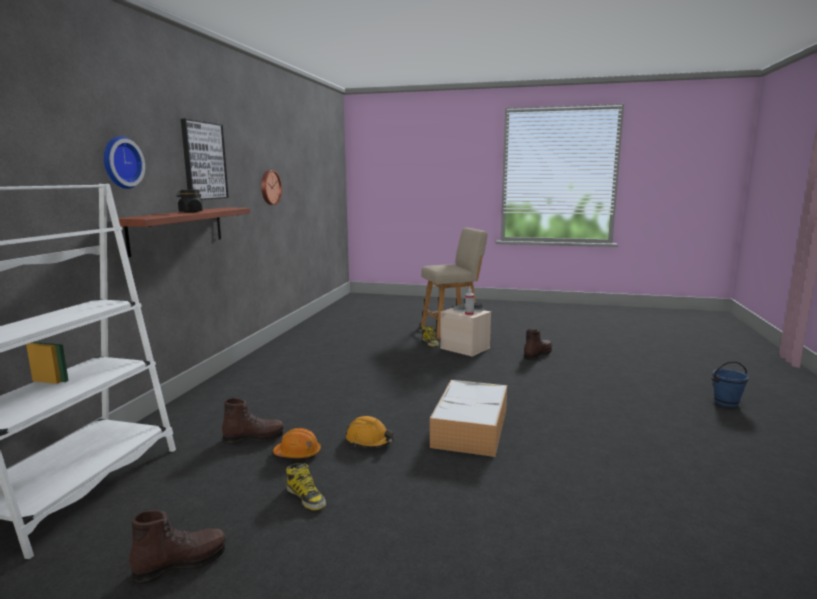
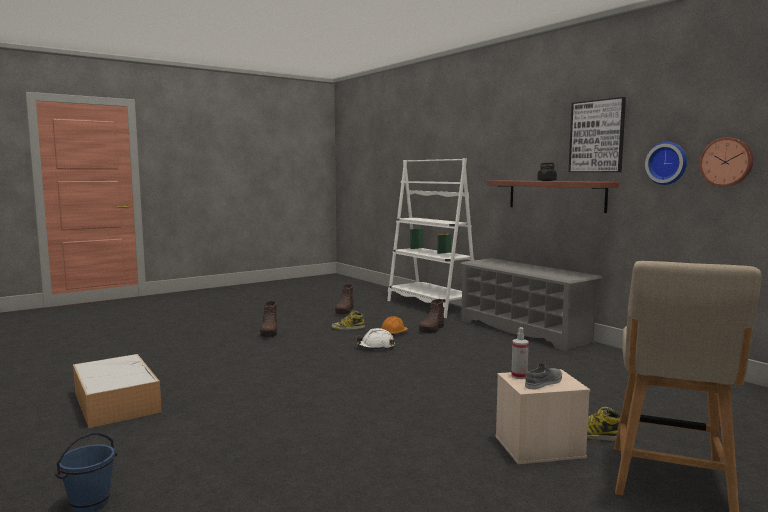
camera: 130 degrees right, 5 degrees down
wall clock [104,136,145,189] -> wall clock moved to [645,142,687,185]
orange hard hat [346,416,394,448] -> white hard hat [356,328,395,350]
storage box [430,380,507,457] -> storage box moved to [73,354,162,428]
brown boot [524,329,552,360] -> brown boot moved to [260,301,277,337]
none -> grey shoe rack [460,258,603,351]

